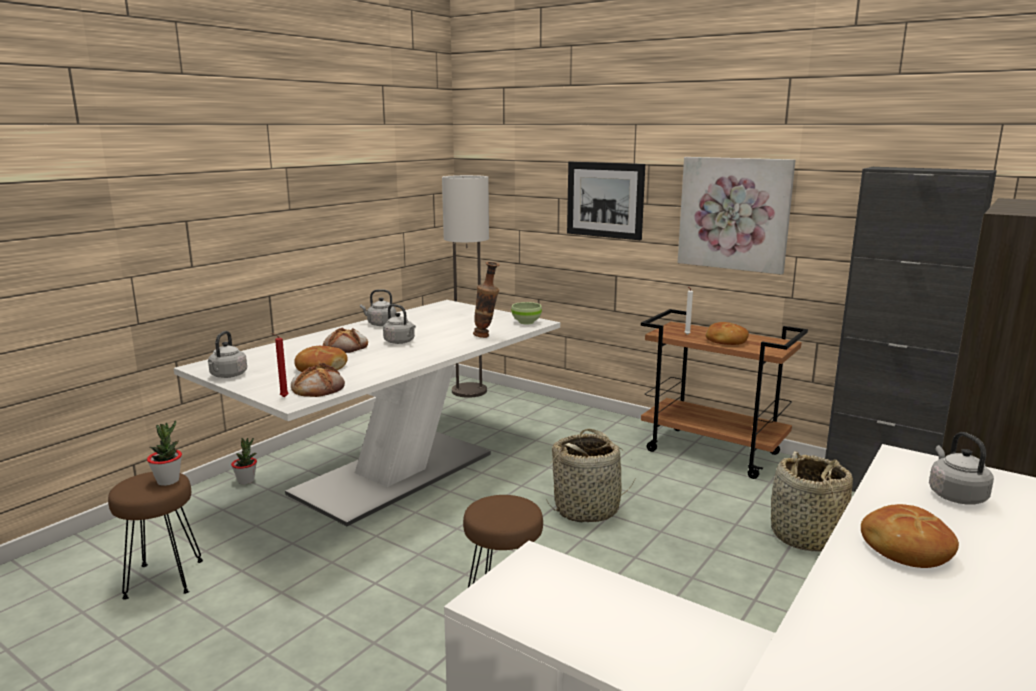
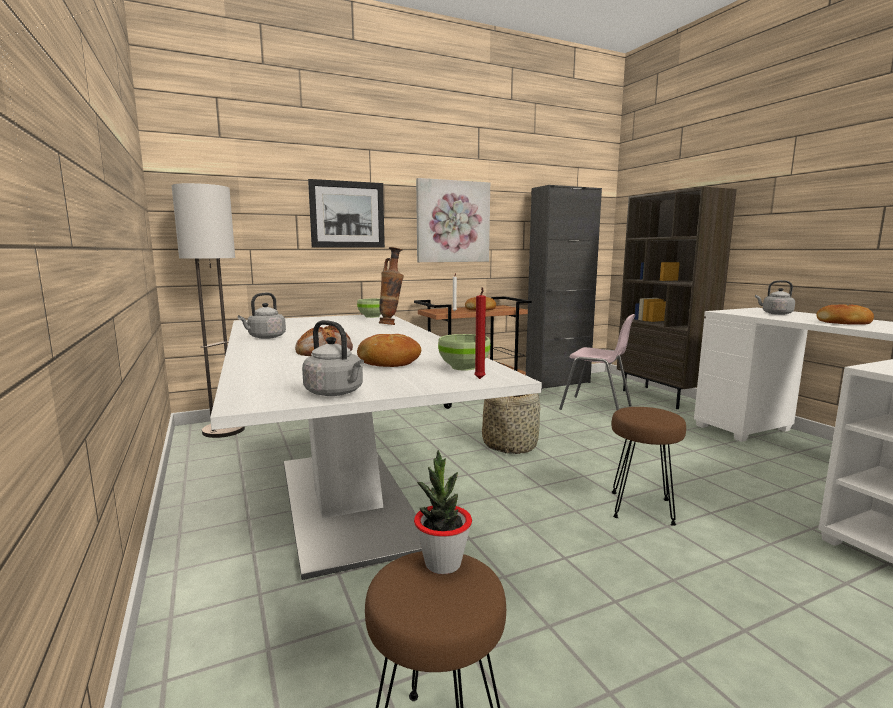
camera: 60 degrees left, 5 degrees down
potted plant [231,438,257,485] -> none
bread [291,363,345,397] -> green bowl [438,334,490,371]
grey kettle [383,304,416,344] -> none
basket [771,451,853,552] -> pink chair [559,314,636,410]

